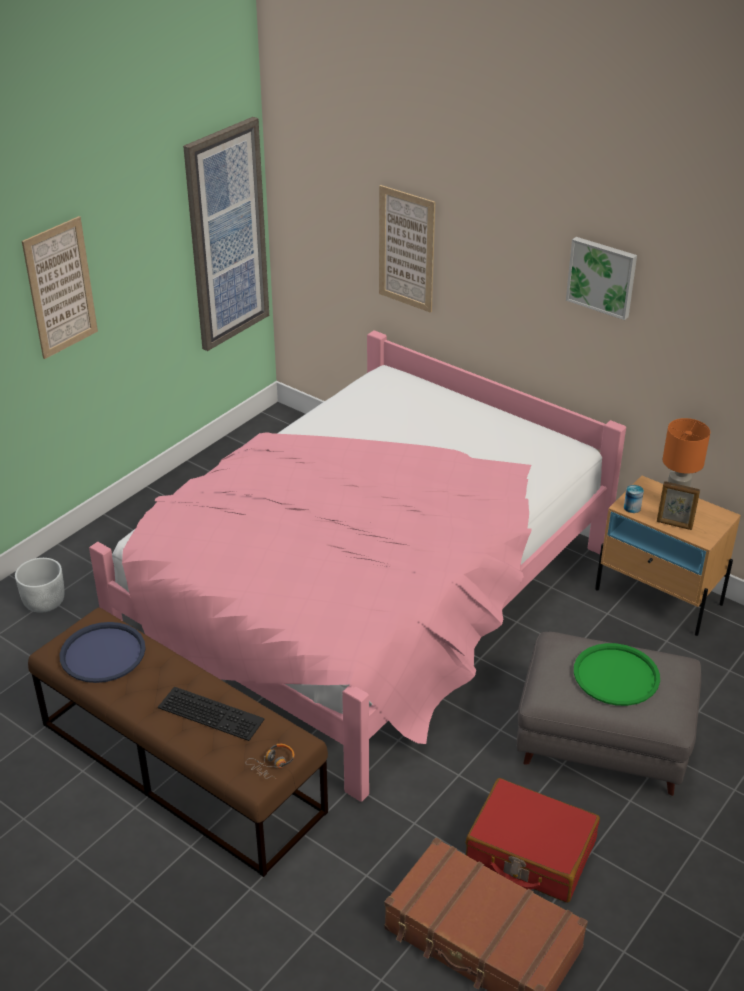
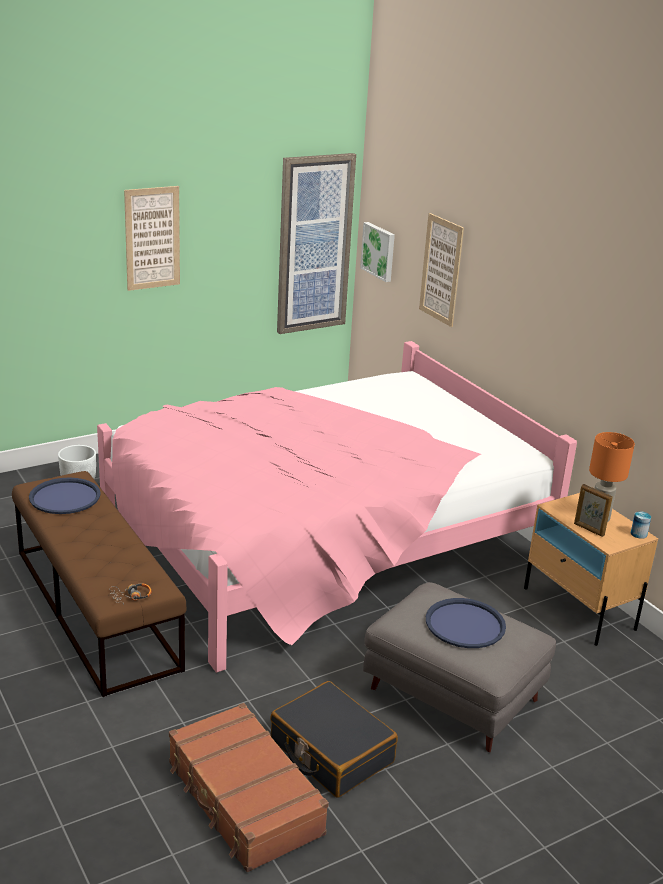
camera: 20 degrees right, 10 degrees down
keyboard [158,687,265,741] -> none
red suitcase [466,778,600,902] -> black suitcase [270,681,398,798]
picture [566,237,637,320] -> picture moved to [360,222,395,282]
green tray [574,643,660,706] -> blue tray [426,598,506,648]
can [624,485,644,513] -> can moved to [631,511,651,539]

